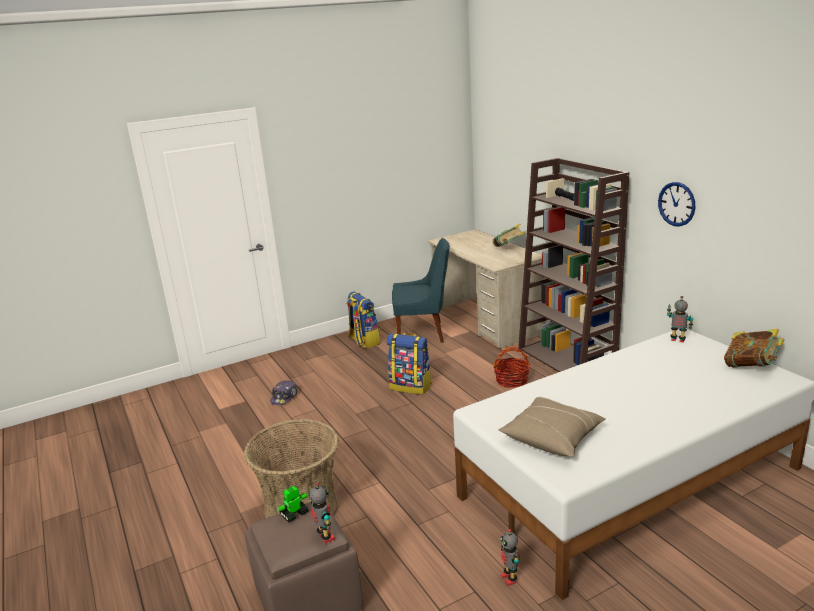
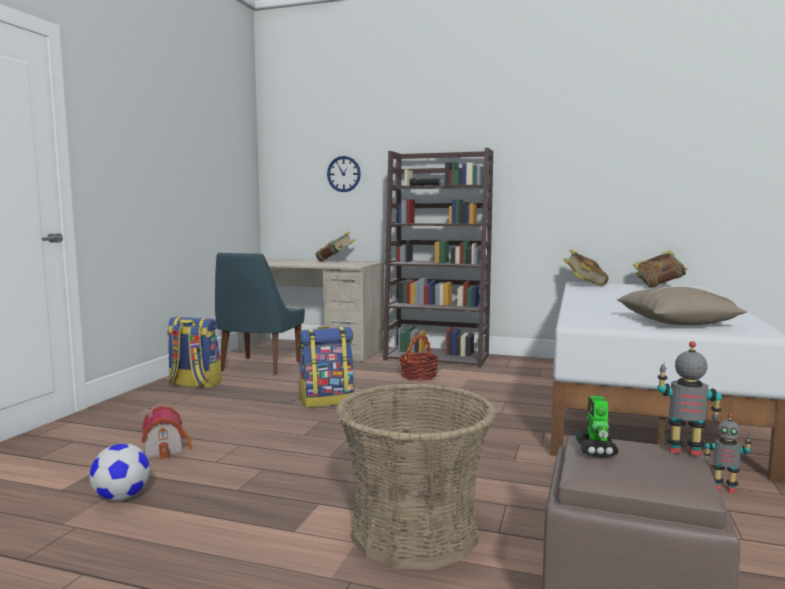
camera: 45 degrees left, 15 degrees down
cap [270,380,297,405] -> toy house [141,406,192,459]
blue chair [392,238,450,343] -> blue chair turned 150 degrees clockwise [215,253,305,376]
wall clock [658,182,695,227] -> wall clock moved to [327,156,361,192]
toy robot [667,296,693,343] -> book [564,249,609,286]
none -> football [90,443,150,501]

